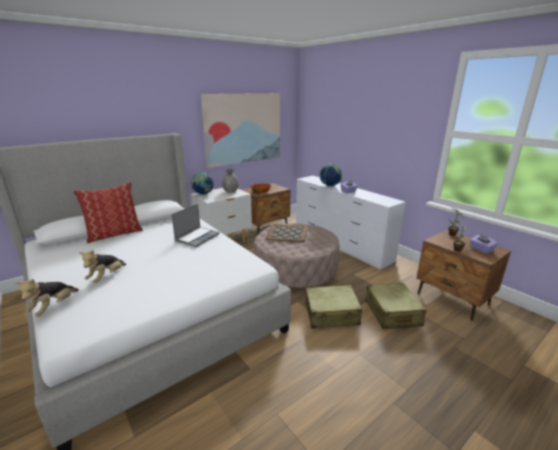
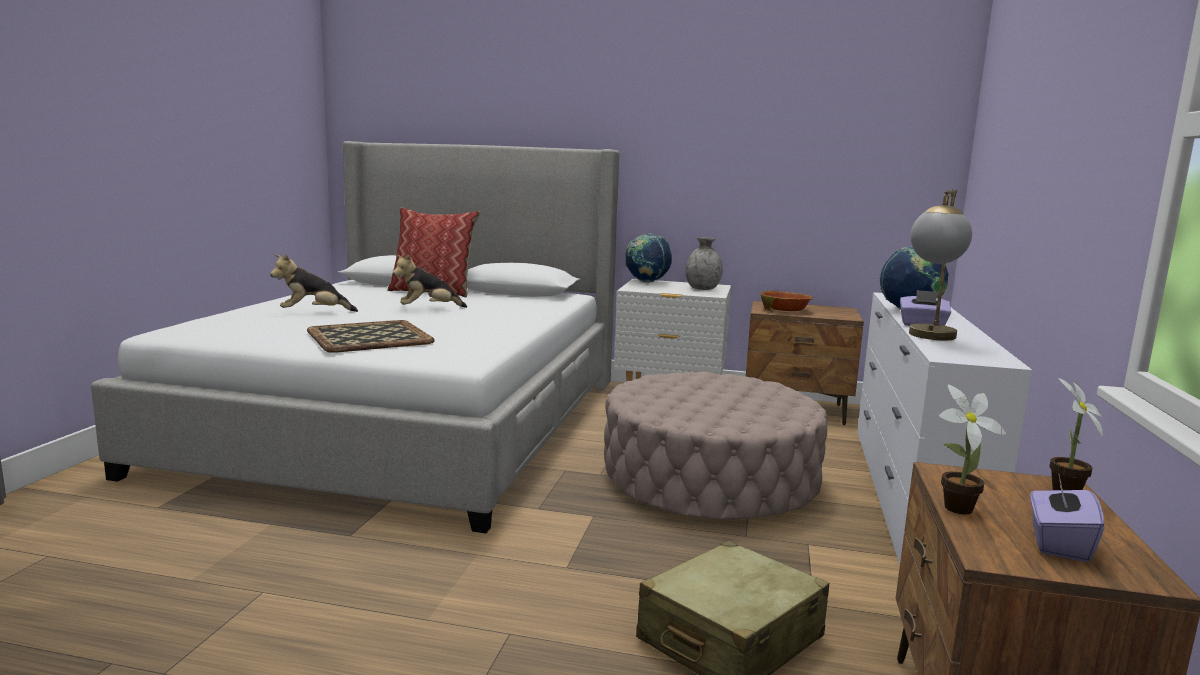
camera: 50 degrees right, 10 degrees down
plush toy [15,279,79,317] -> plush toy moved to [393,254,467,308]
laptop [171,204,220,247] -> none
picture [201,93,280,168] -> none
tray [266,224,308,242] -> tray moved to [307,320,435,353]
beige suitcase [306,285,362,328] -> none
none -> table lamp [909,189,972,340]

